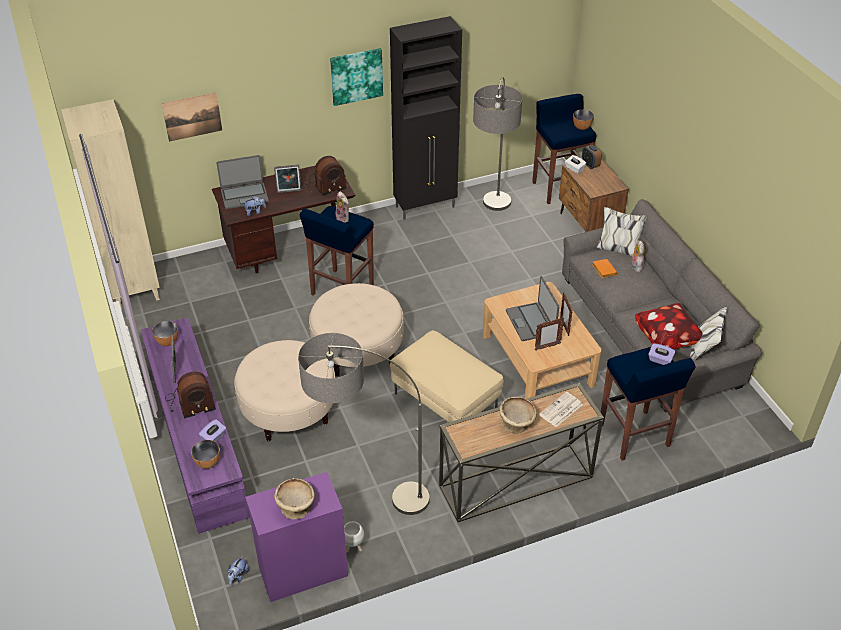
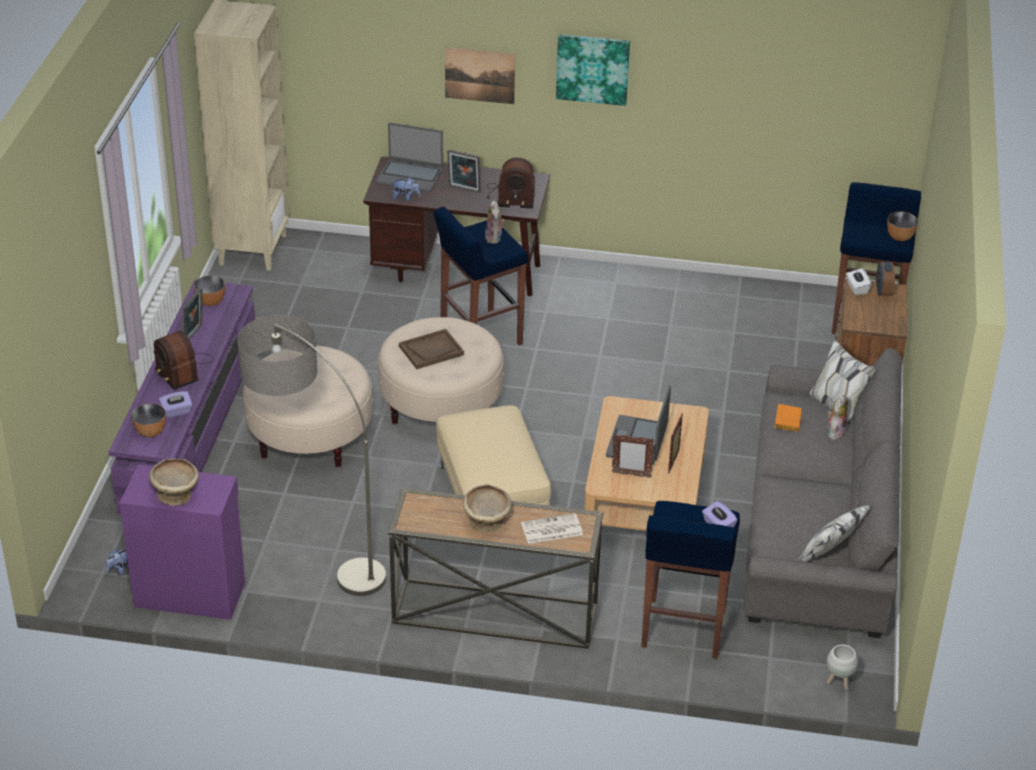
camera: 30 degrees right, 5 degrees down
picture [162,92,222,142] -> picture moved to [445,47,515,104]
radio [165,371,216,418] -> radio turned 45 degrees clockwise [154,331,214,390]
white planter [344,521,364,552] -> white planter moved to [827,644,858,690]
black cabinet [390,16,462,220] -> none
floor lamp [473,77,522,211] -> none
pillow [635,303,703,349] -> none
none -> brown tray [399,329,464,369]

